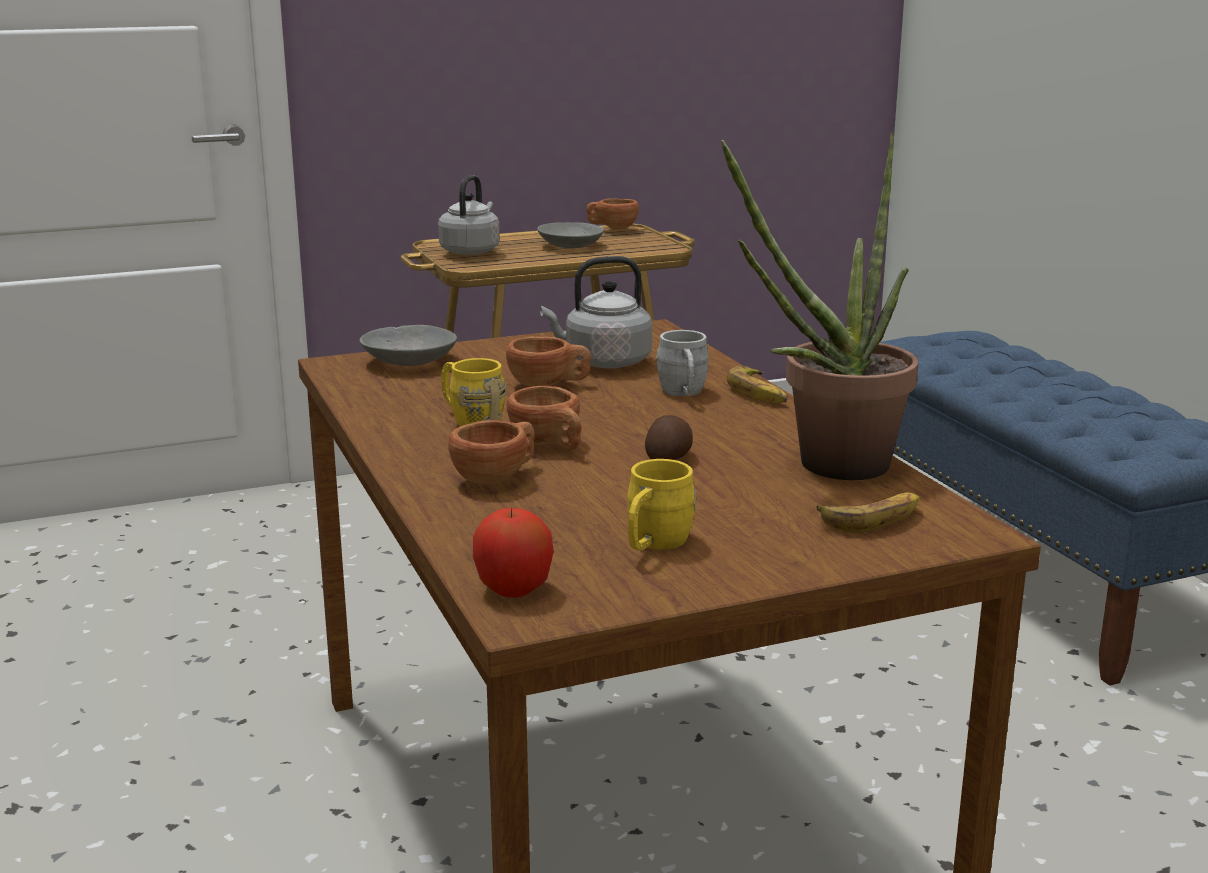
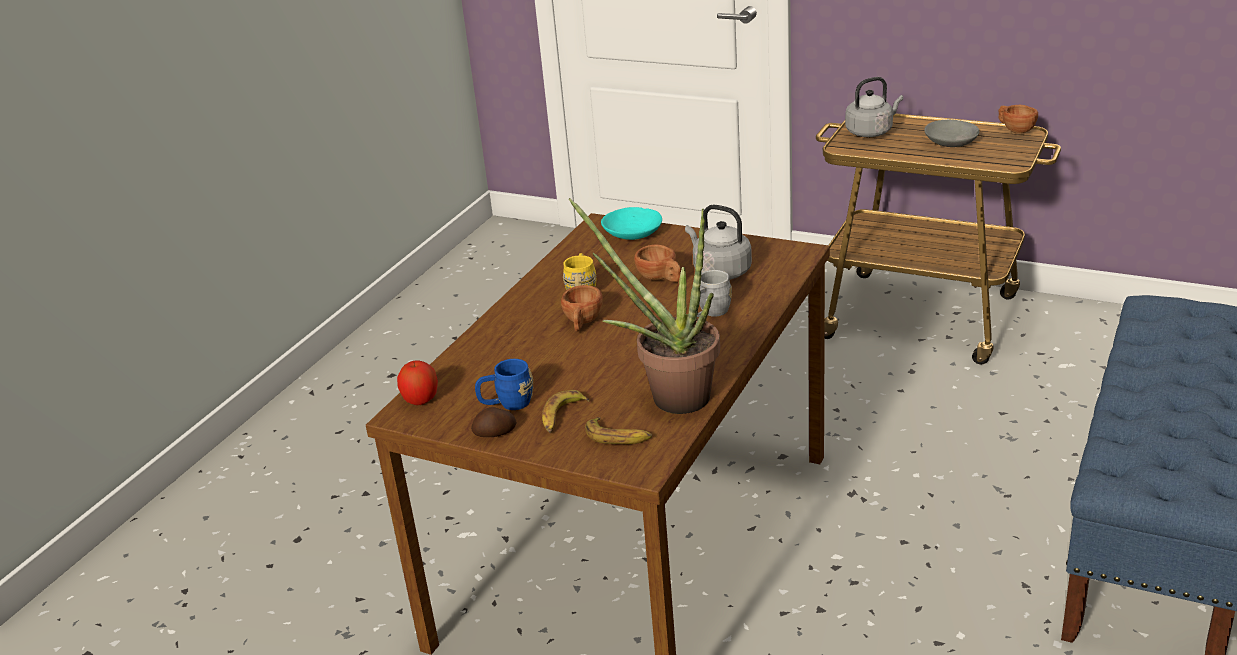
camera: 50 degrees right, 10 degrees up
grey bowl [359,325,457,366] -> turquoise bowl [601,207,662,240]
brown cup [448,420,535,484] -> none
yellow mug [627,459,696,551] -> blue mug [475,359,533,410]
potato [645,415,693,460] -> potato moved to [471,407,517,437]
banana [727,366,788,403] -> banana moved to [542,390,589,433]

